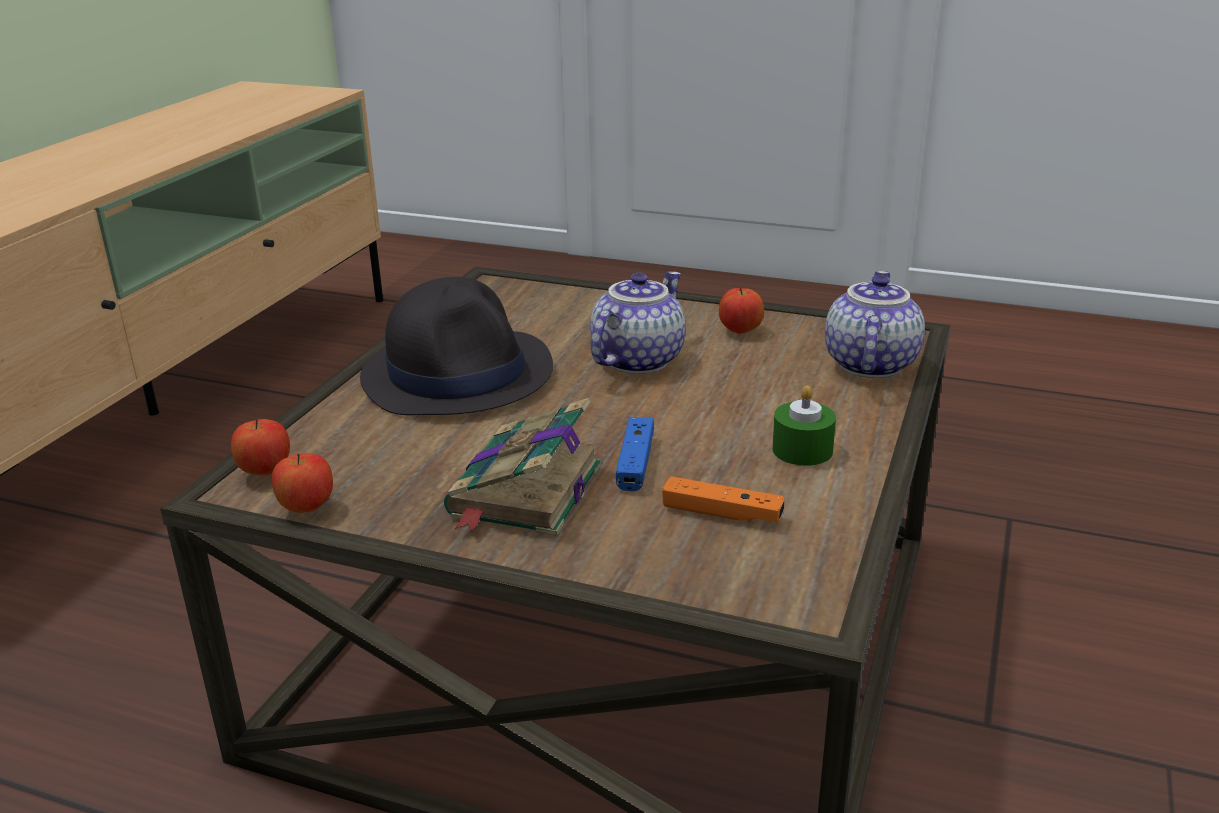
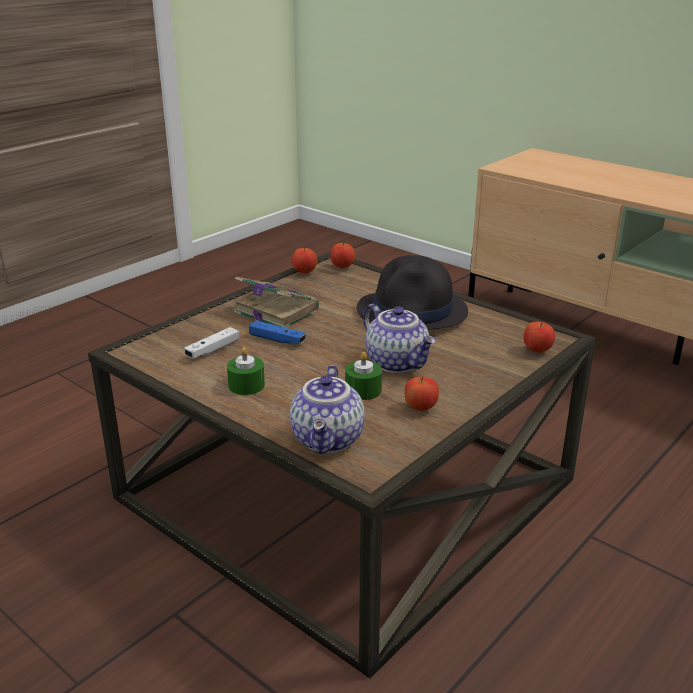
camera: 110 degrees right, 0 degrees up
orange game controller [662,476,785,522] -> white game controller [184,327,239,359]
teapot [825,271,925,378] -> teapot turned 60 degrees clockwise [290,365,365,454]
none -> green candle [345,352,382,400]
none -> apple [523,322,555,353]

